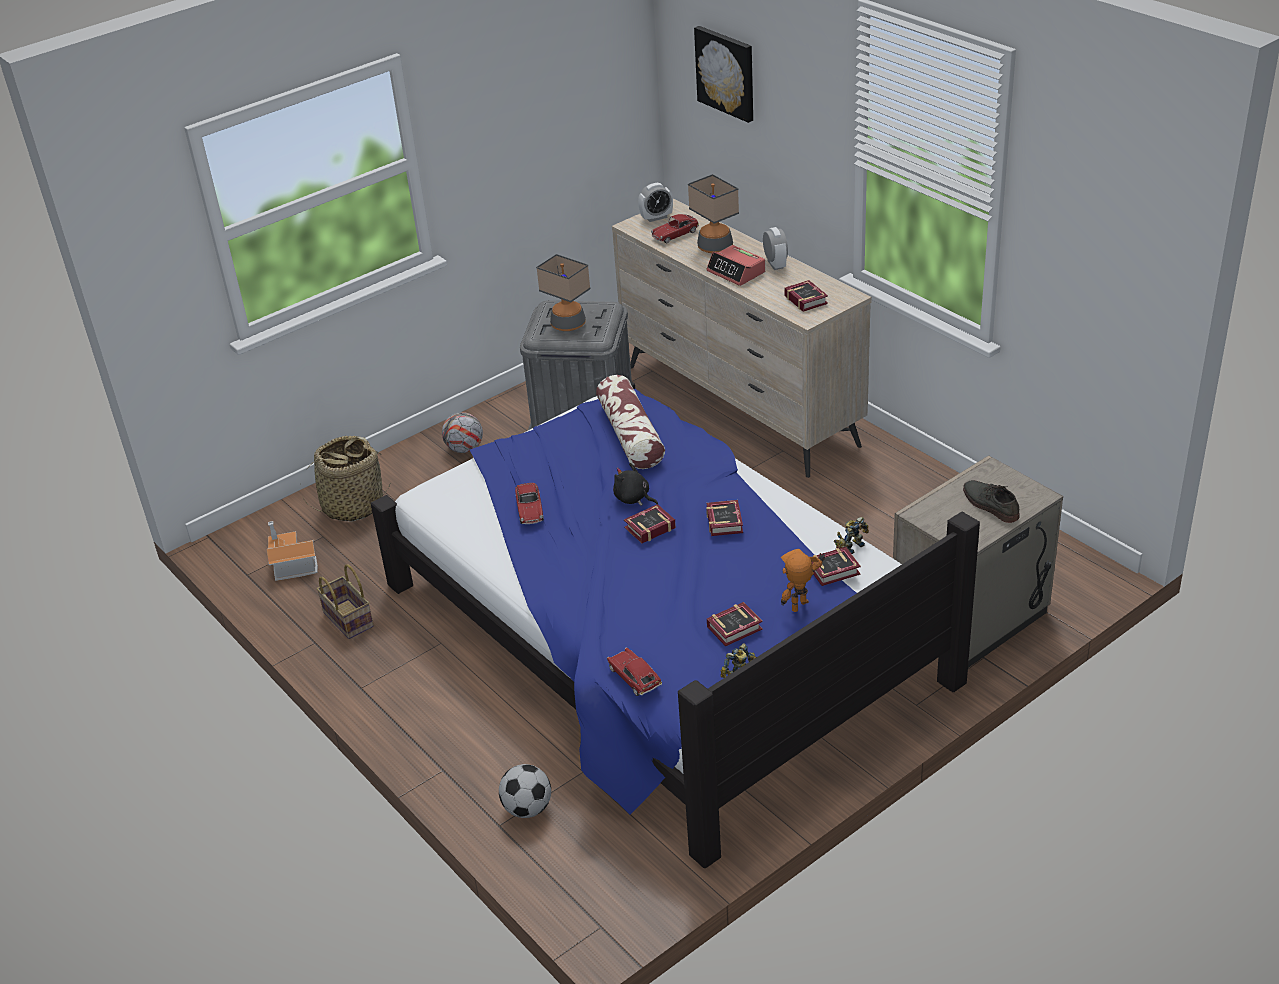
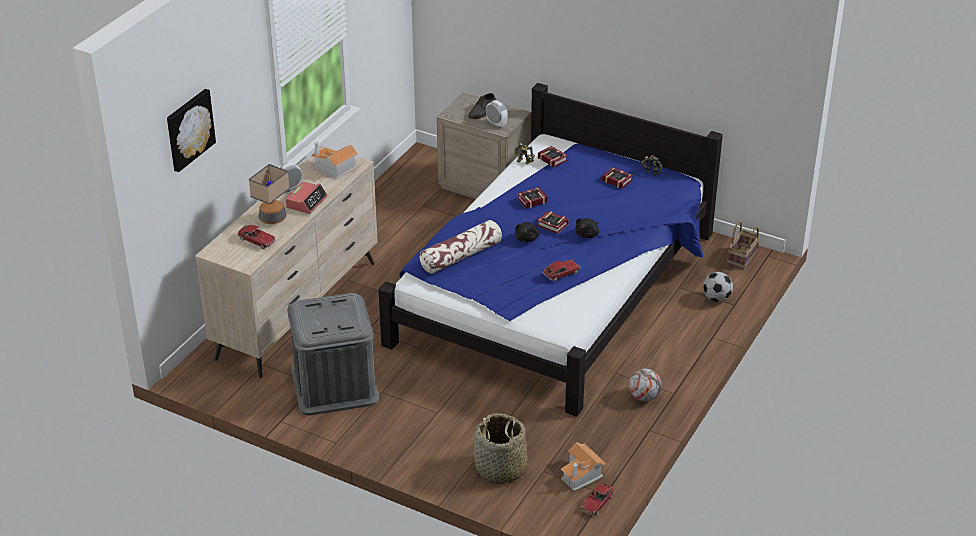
camera: 115 degrees left, 0 degrees up
basket [317,564,374,639] -> basket moved to [727,221,760,269]
football [442,412,483,453] -> football moved to [629,369,662,401]
table lamp [536,254,590,331] -> none
toy car [607,647,662,696] -> toy car moved to [581,483,615,515]
alarm clock [638,183,673,222] -> alarm clock moved to [486,100,508,128]
toy robot [781,549,825,612] -> none
book [785,280,828,312] -> toy house [311,142,359,179]
none -> black plush toy [575,218,599,238]

